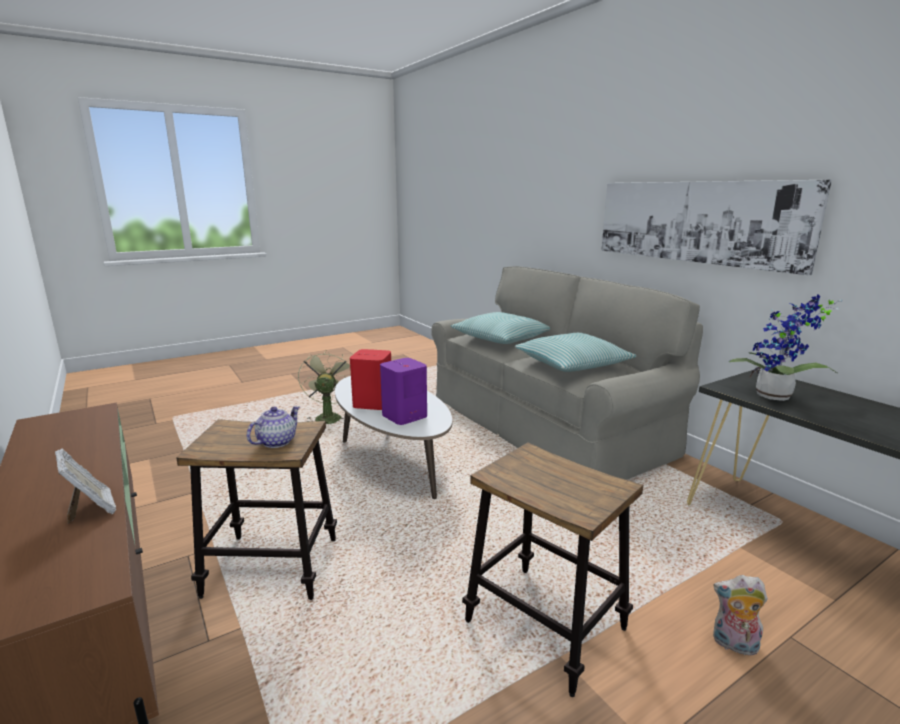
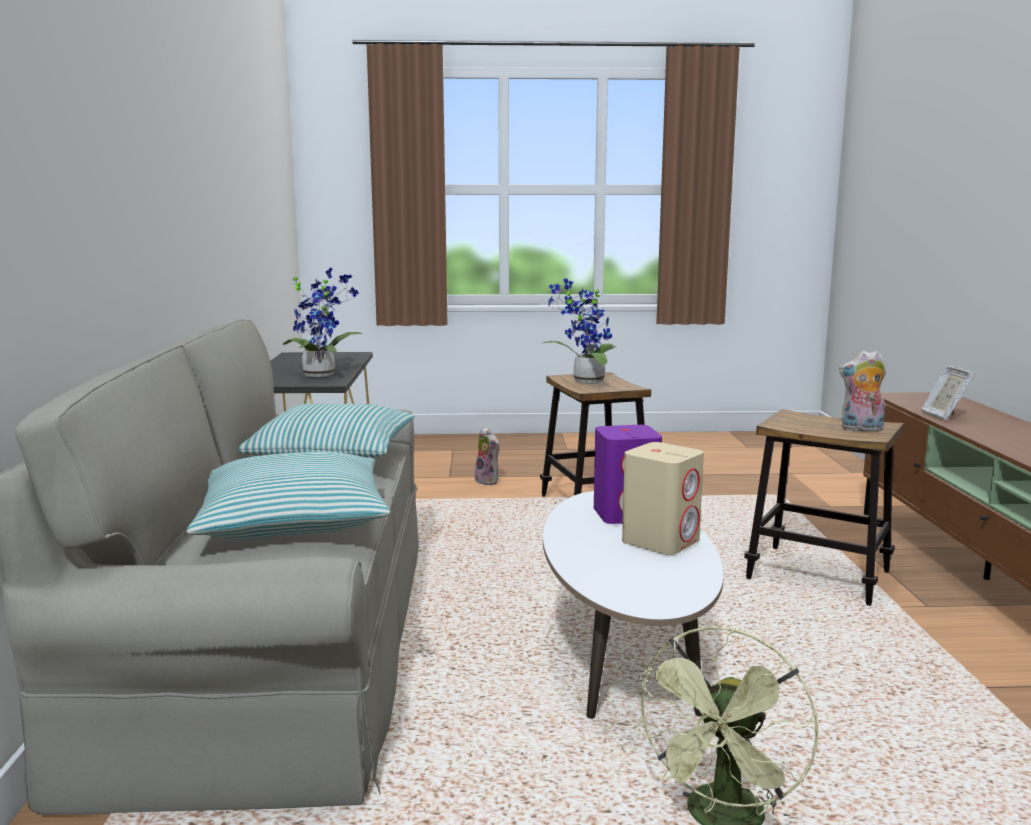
camera: 150 degrees left, 5 degrees down
teapot [247,406,300,448] -> none
red speaker [350,349,391,410] -> beige speaker [622,442,704,555]
picture [601,180,832,276] -> none
none -> potted plant [543,278,616,383]
none -> plush toy [839,350,886,433]

